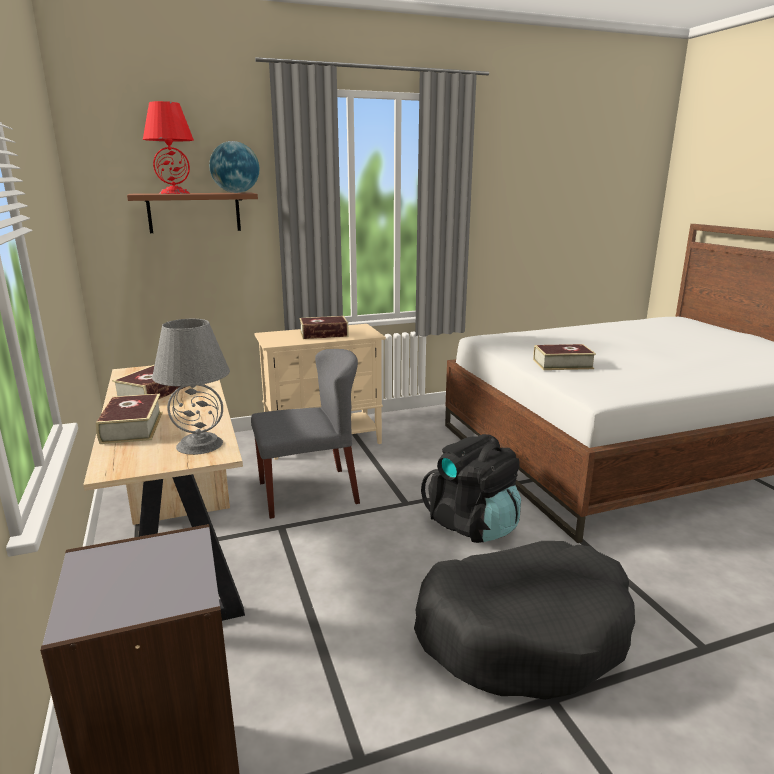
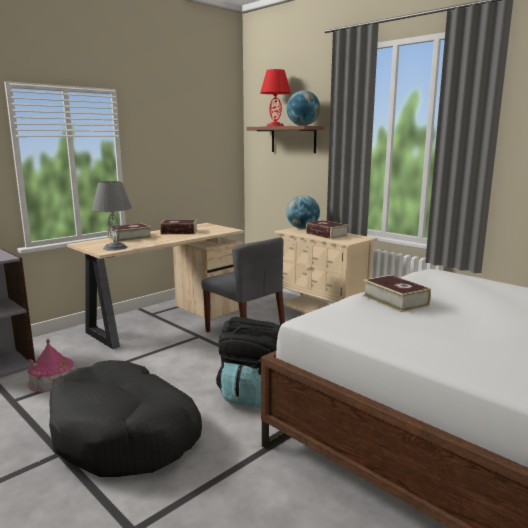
camera: 65 degrees right, 5 degrees down
none -> toy house [28,339,74,392]
none -> globe [286,195,320,229]

